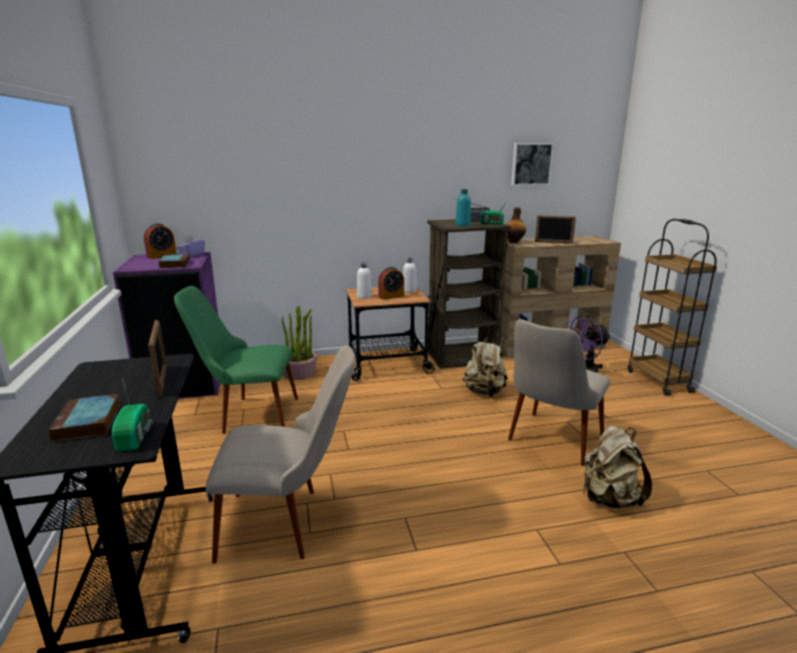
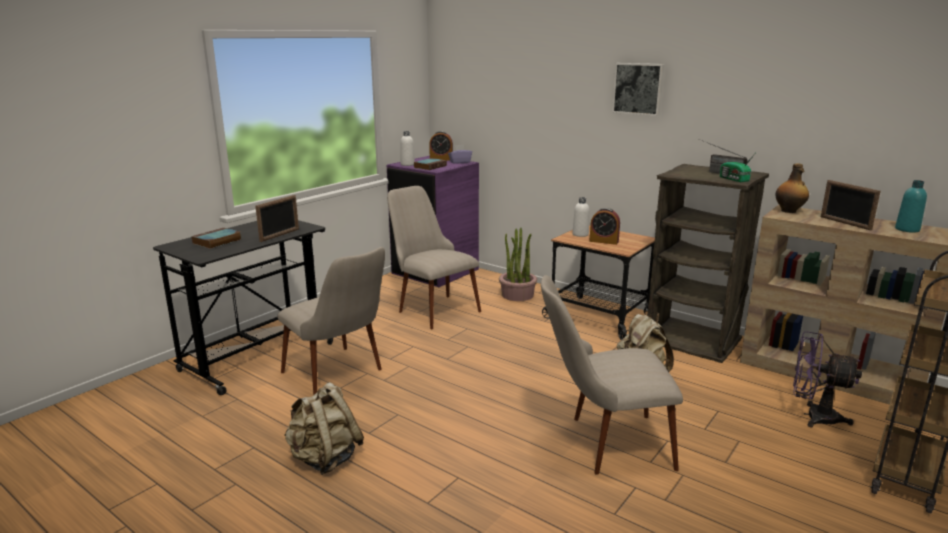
camera: 50 degrees right, 0 degrees up
radio [112,378,153,452] -> none
green chair [174,286,298,434] -> beige chair [387,186,481,329]
white bottle [403,258,417,293] -> white bottle moved to [400,131,415,166]
turquoise bottle [455,189,471,226] -> turquoise bottle moved to [895,180,927,233]
picture [511,143,554,185] -> picture moved to [612,63,664,116]
beige backpack [583,426,652,508] -> beige backpack moved to [285,382,364,475]

